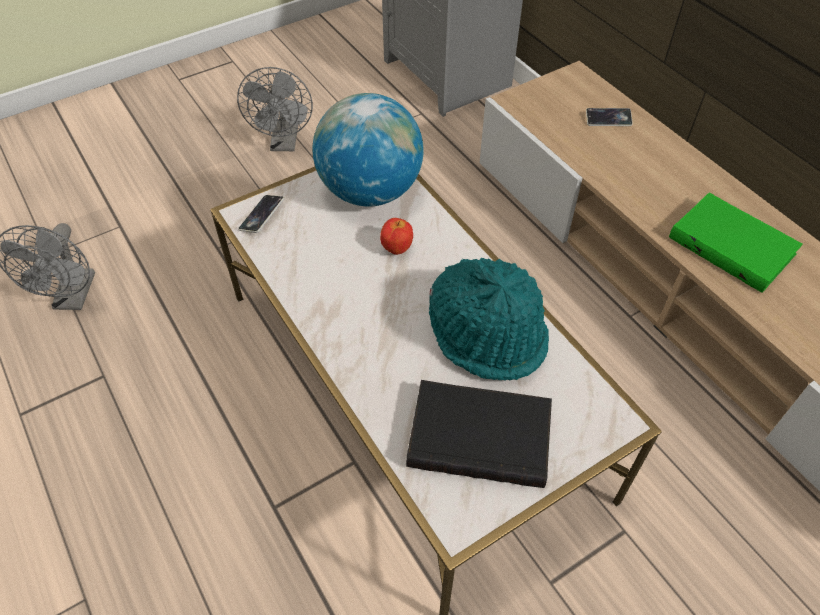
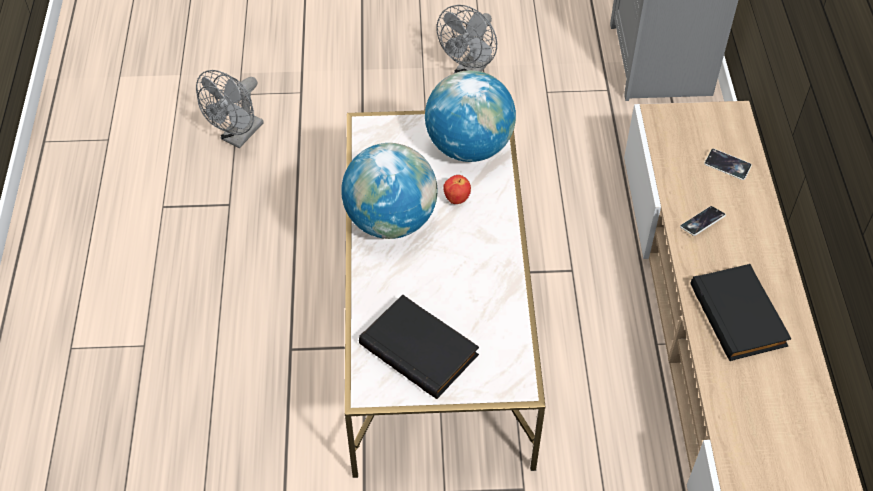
camera: 30 degrees right, 0 degrees up
phone [238,195,284,233] -> phone moved to [680,206,726,236]
turquoise hat [429,258,549,381] -> none
green book [669,192,803,293] -> black book [691,264,791,361]
none -> globe [341,143,438,239]

